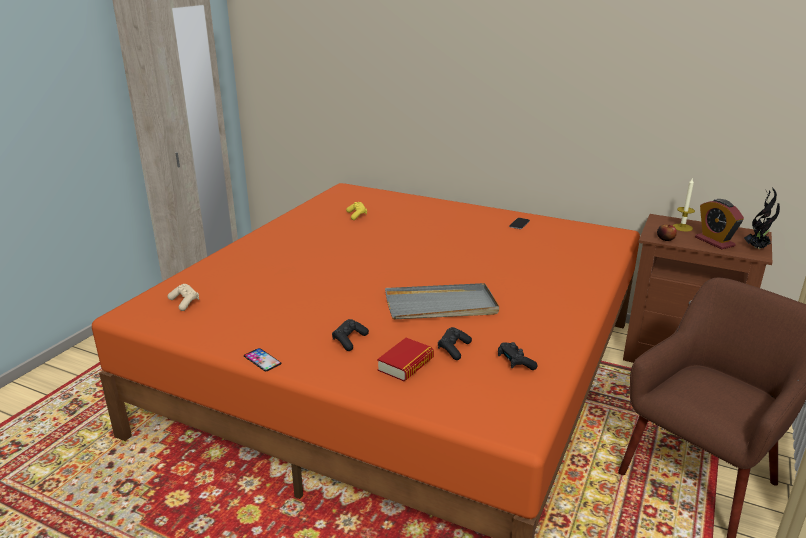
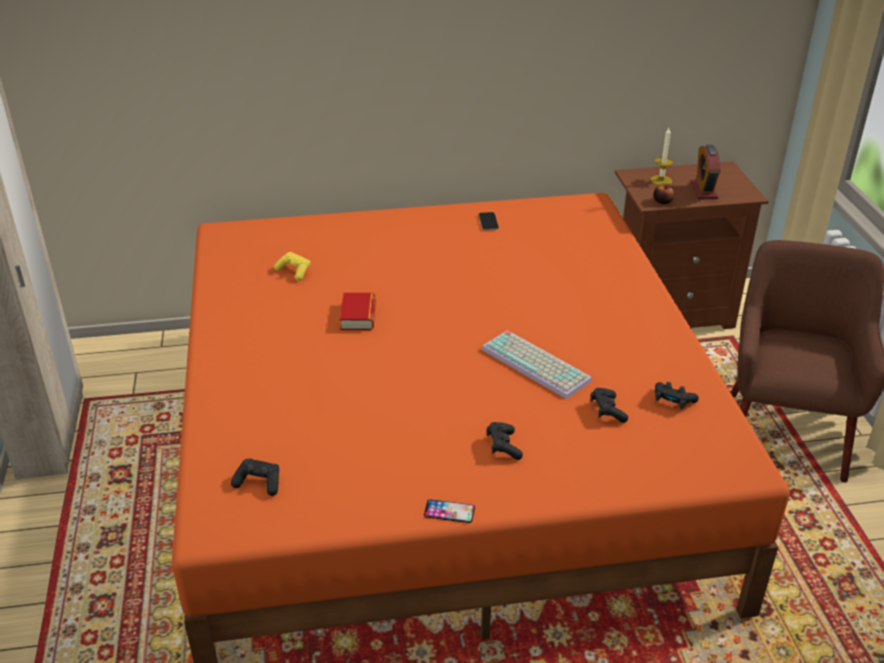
camera: 35 degrees left, 10 degrees up
beige game controller [168,284,199,311] -> black game controller [231,459,279,496]
book [377,338,434,381] -> book moved to [340,293,376,330]
grey tray [385,283,499,319] -> keyboard [482,330,592,399]
alarm clock [695,199,744,249] -> alarm clock turned 60 degrees clockwise [691,145,721,199]
potted plant [744,187,780,249] -> none

